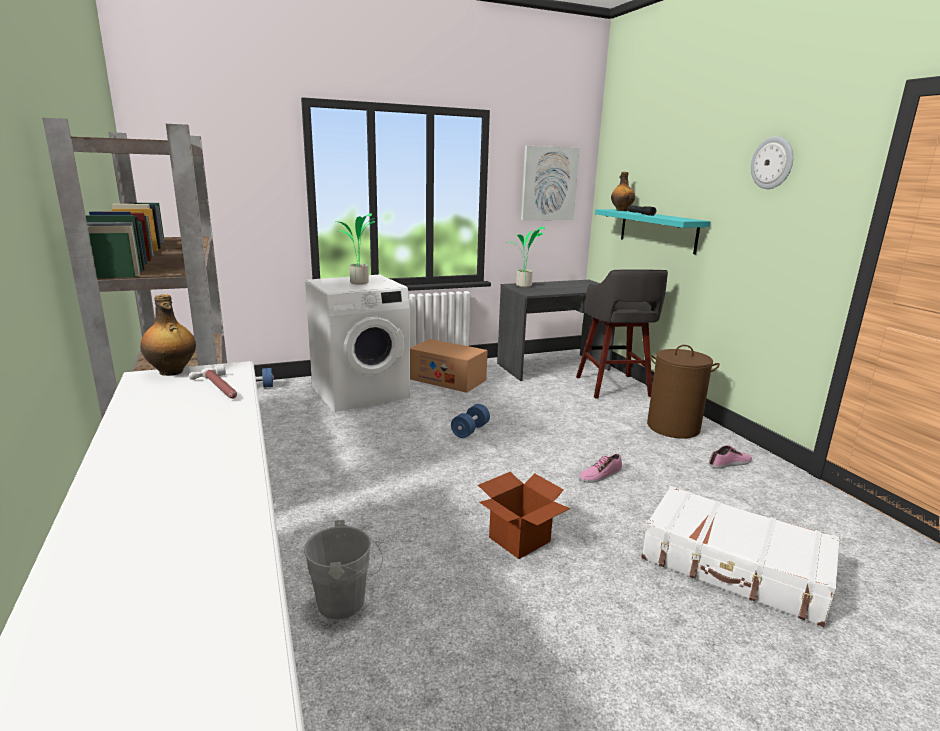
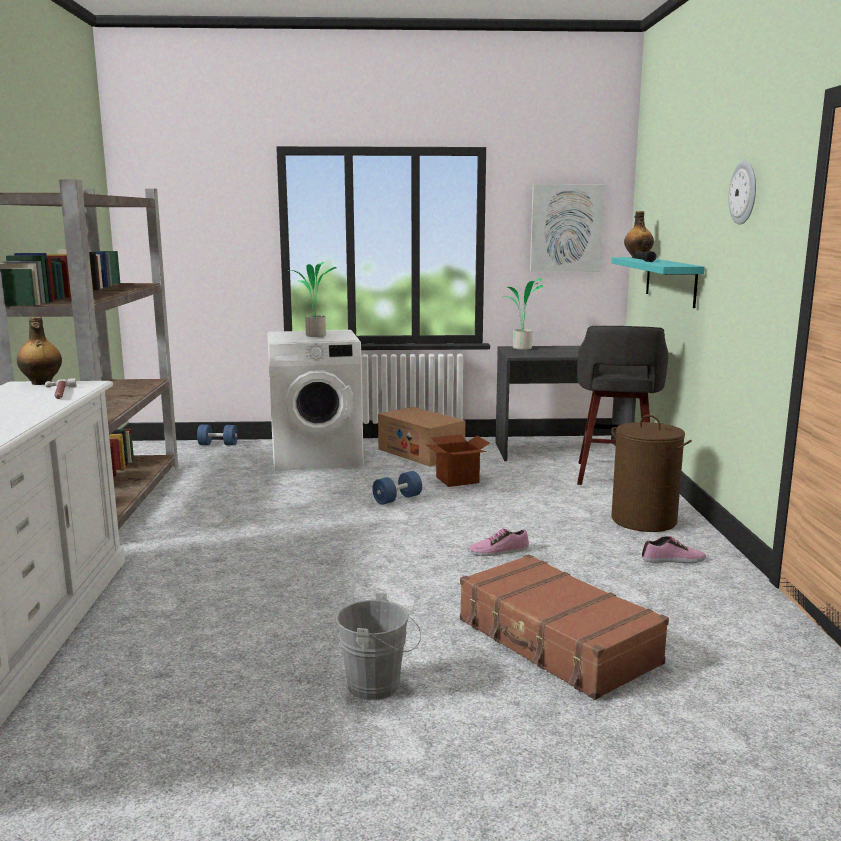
camera: 20 degrees right, 5 degrees down
grey bucket [304,520,383,620] -> grey bucket moved to [336,593,421,701]
cardboard box [478,472,570,559] -> cardboard box moved to [425,434,489,487]
white suitcase [641,486,840,627] -> brown suitcase [460,554,669,700]

